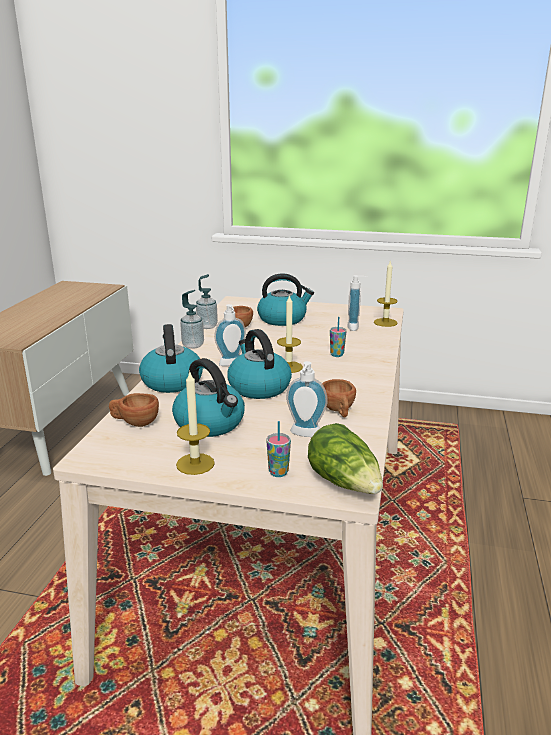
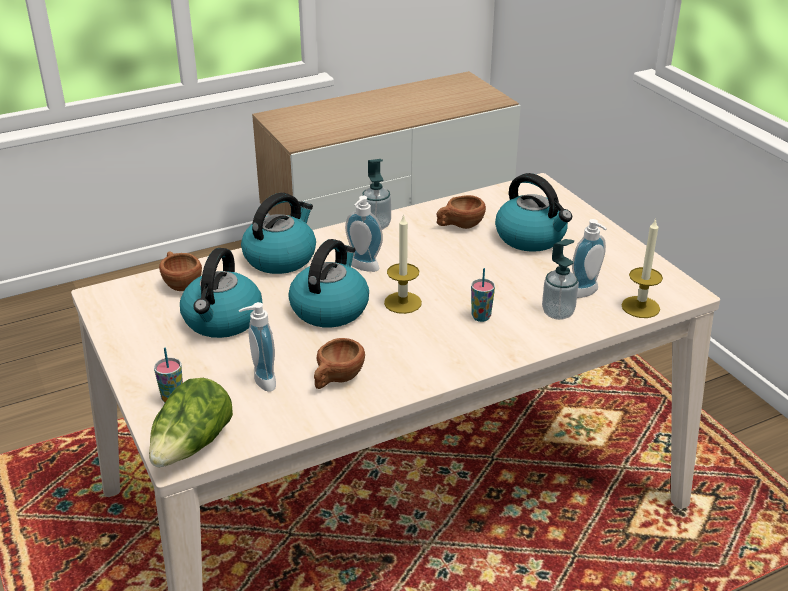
camera: 50 degrees right, 10 degrees up
candle [176,372,215,475] -> none
soap dispenser [196,274,218,329] -> soap dispenser moved to [542,239,579,320]

